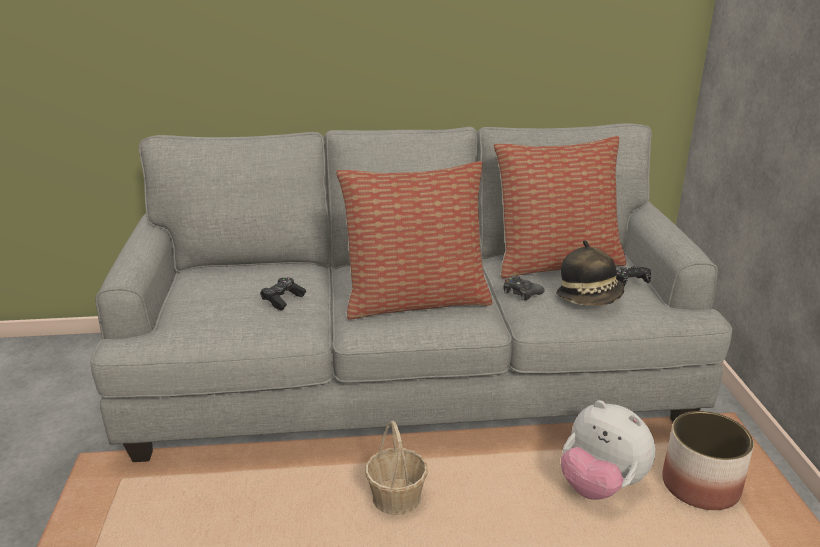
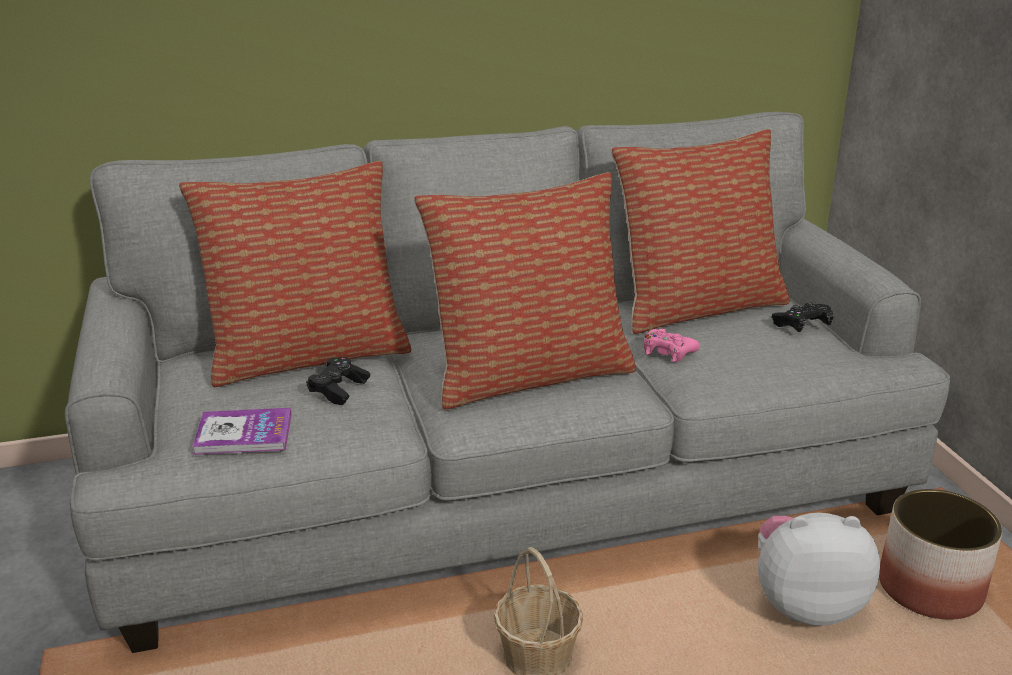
camera: 10 degrees left, 0 degrees up
black game controller [504,276,545,301] -> pink game controller [644,329,700,362]
hat [556,240,625,306] -> none
plush toy [561,400,655,500] -> plush toy turned 150 degrees clockwise [758,513,880,626]
none -> pillow [179,161,411,387]
none -> book [192,408,291,455]

